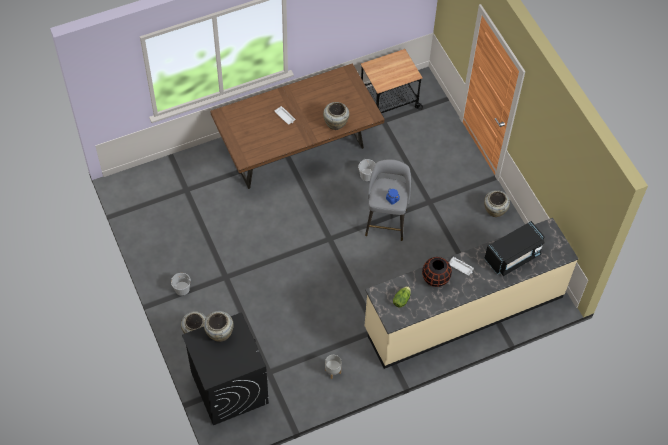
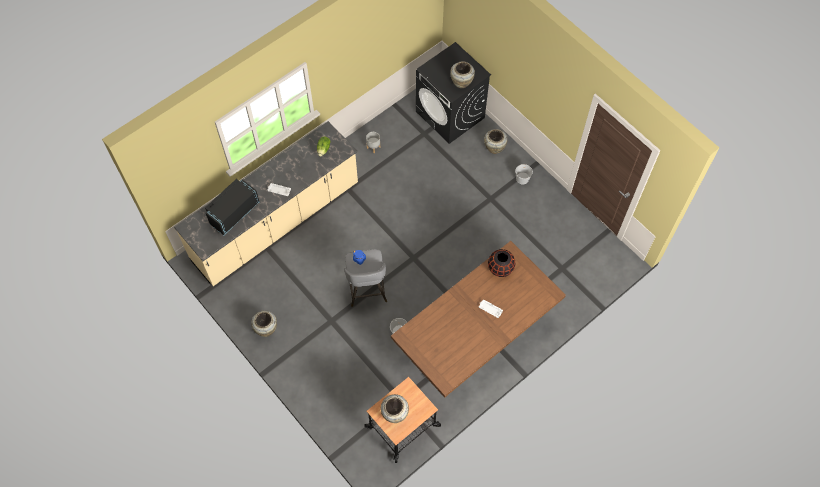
camera: 165 degrees right, 5 degrees up
beige vase [323,102,349,130] -> beige vase moved to [381,394,409,423]
black vase [422,257,452,287] -> black vase moved to [488,249,515,277]

